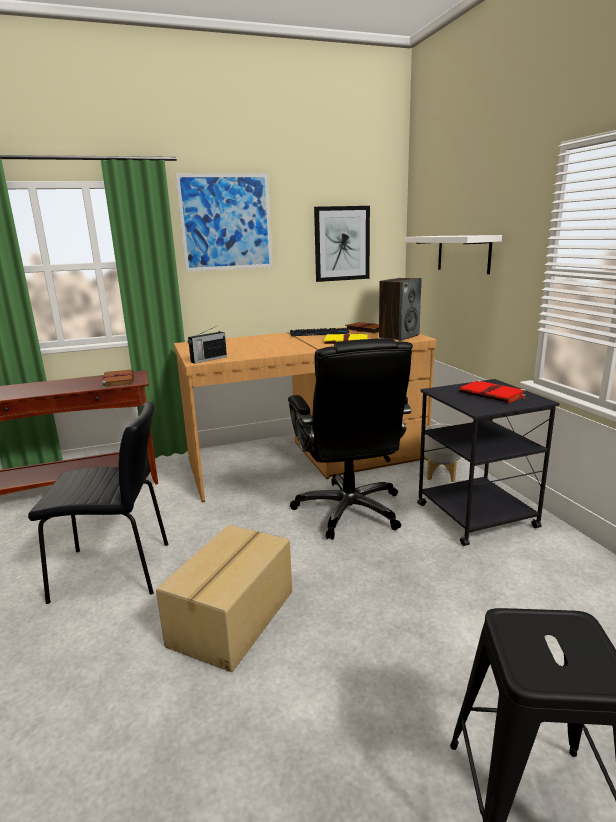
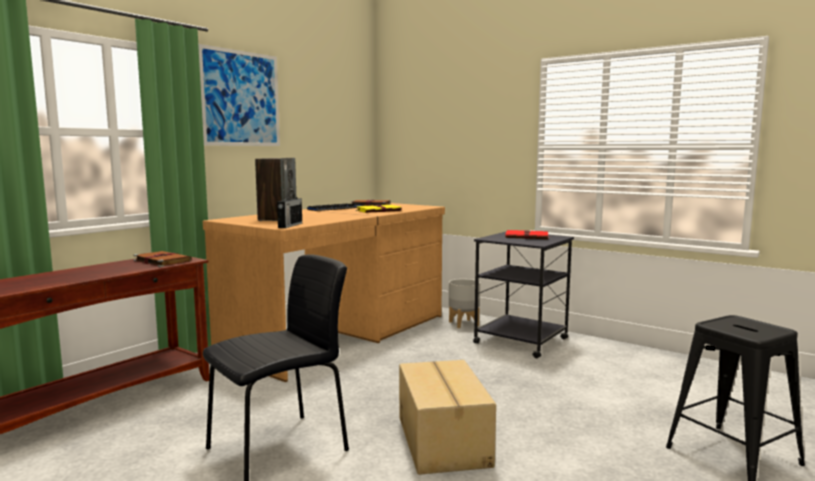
camera: 35 degrees left, 10 degrees down
black office chair [288,338,413,540] -> none
picture [314,206,370,282] -> none
speaker [379,278,421,341] -> speaker moved to [255,158,296,221]
white shelf [404,235,502,274] -> none

